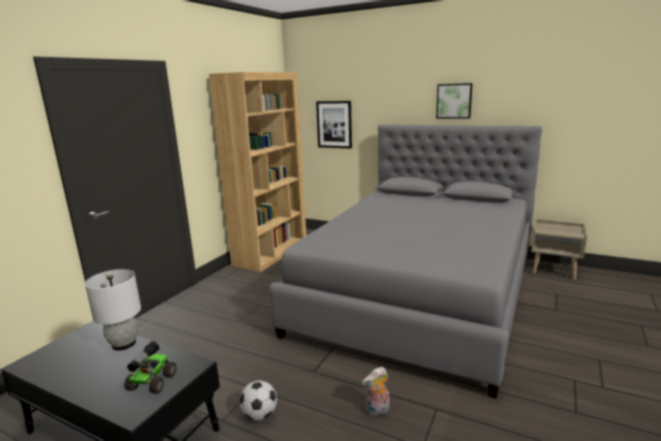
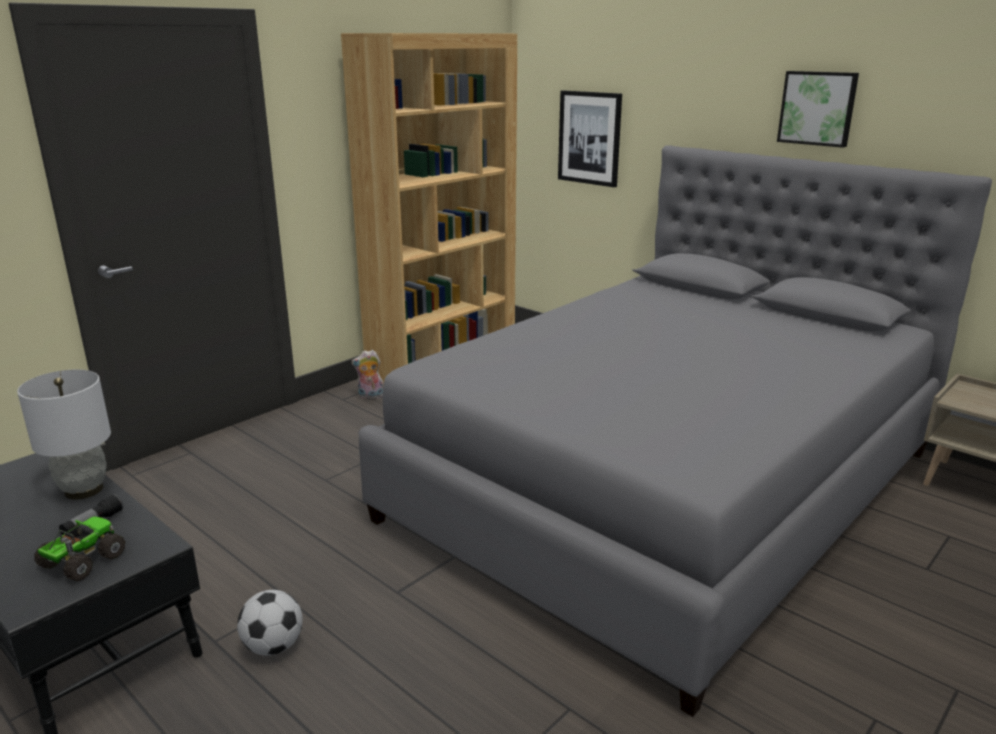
camera: 15 degrees right, 5 degrees up
plush toy [362,366,390,416] -> plush toy moved to [351,350,383,399]

